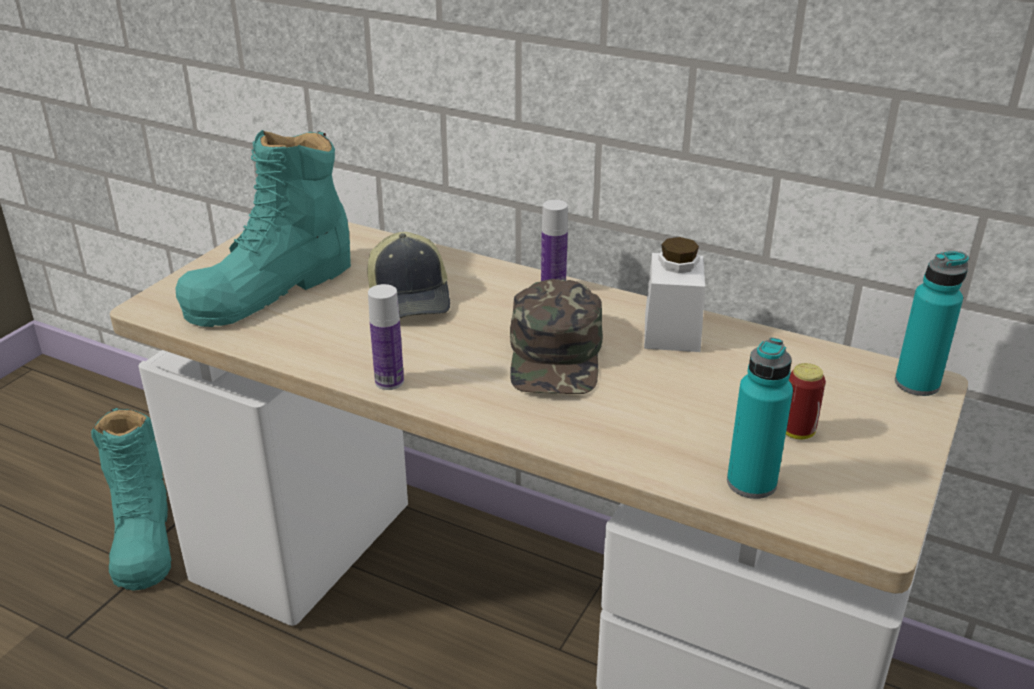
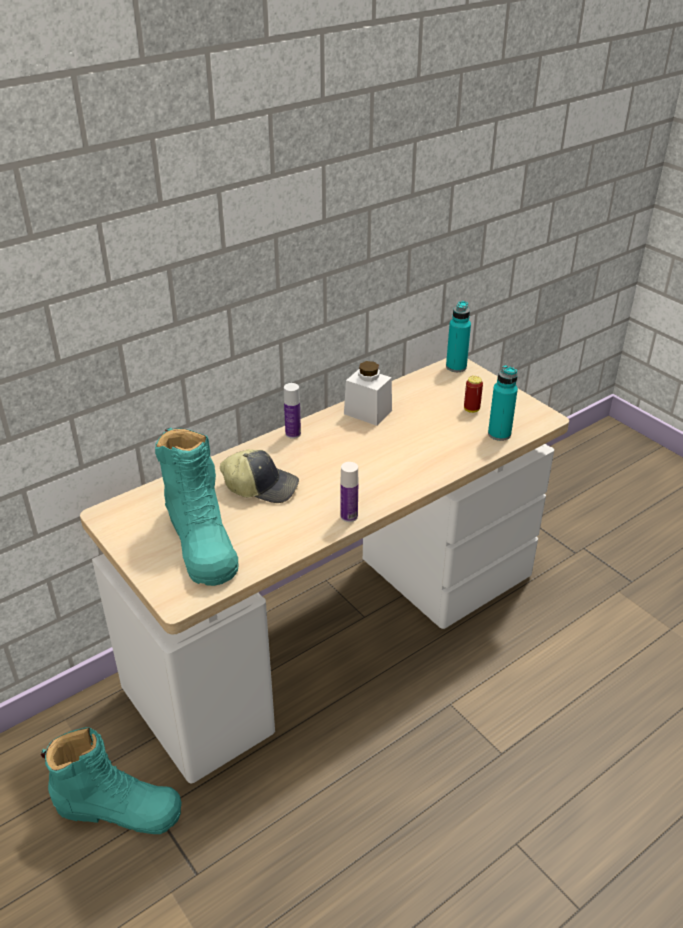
camera: 65 degrees left, 5 degrees up
green cap [510,279,603,394] -> none

